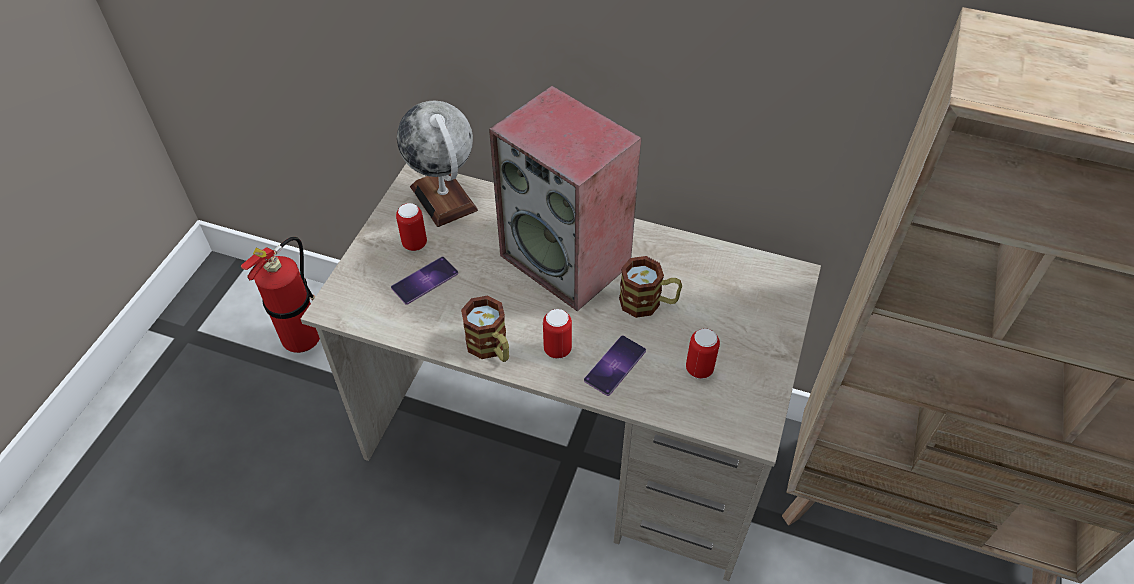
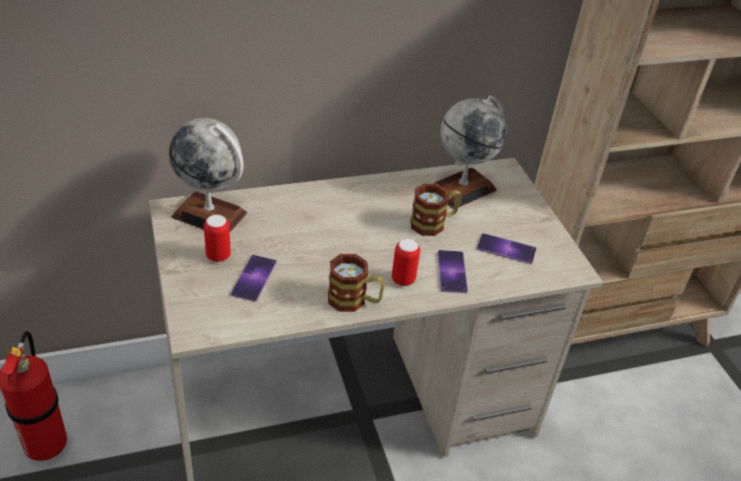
camera: 40 degrees left, 10 degrees down
speaker [489,86,641,311] -> none
can [686,328,720,379] -> phone [477,233,536,264]
none -> globe [433,95,507,209]

